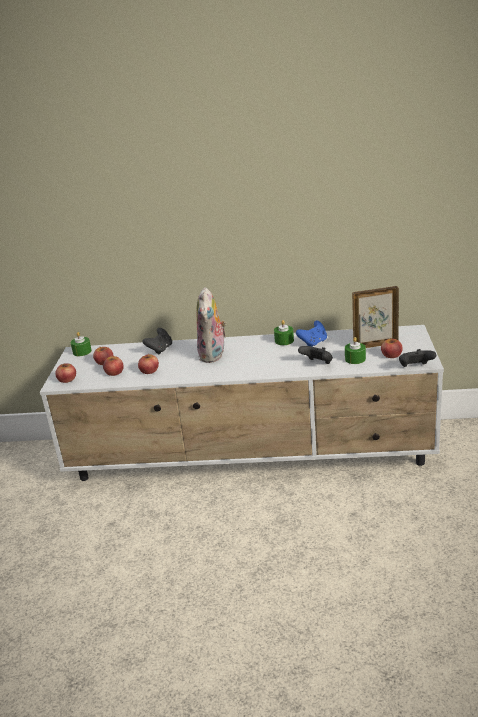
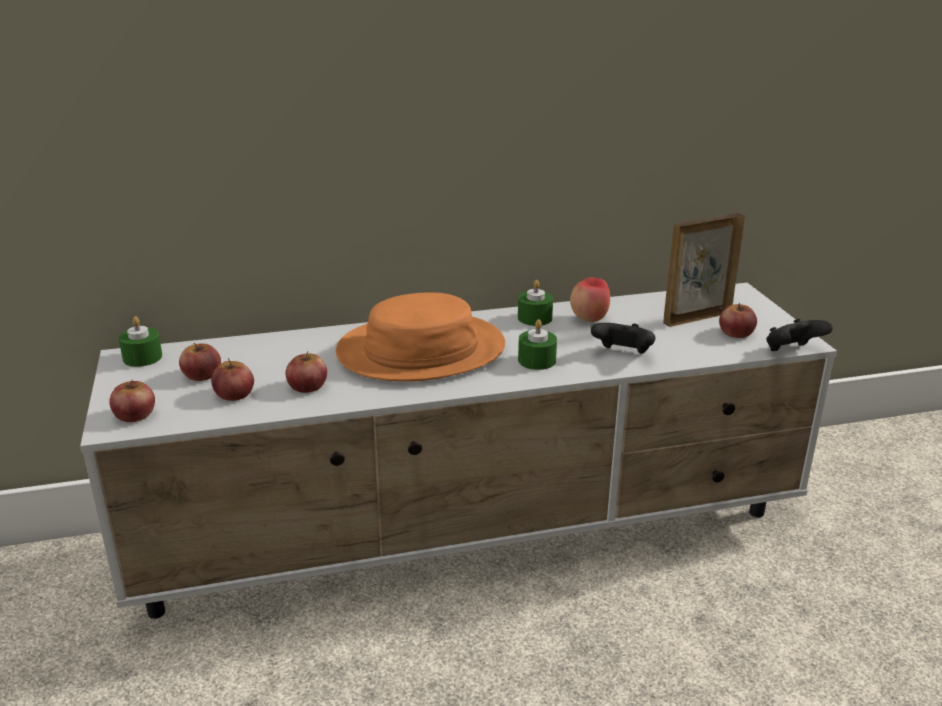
camera: 20 degrees left, 0 degrees up
black game controller [142,328,172,354] -> none
plush toy [196,287,227,363] -> orange hat [336,292,505,382]
blue game controller [296,320,327,346] -> apple [570,277,610,322]
green candle [345,337,366,364] -> green candle moved to [518,319,557,370]

